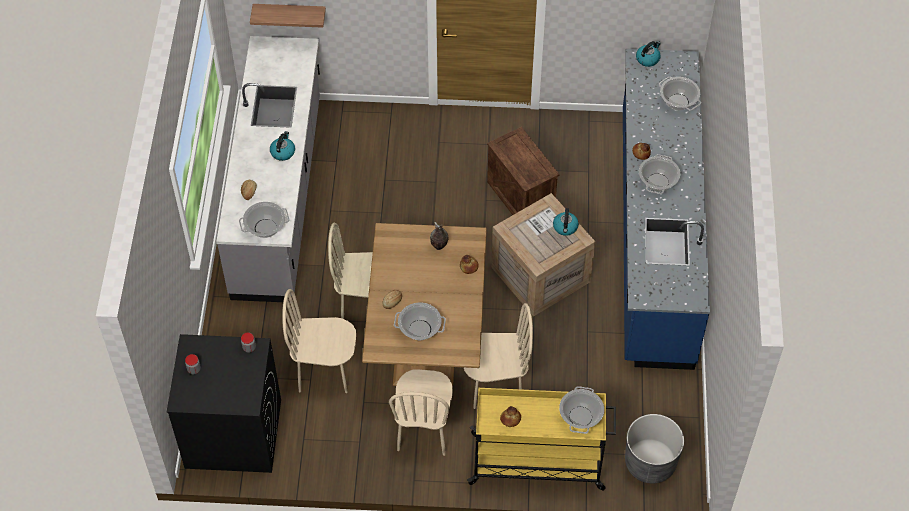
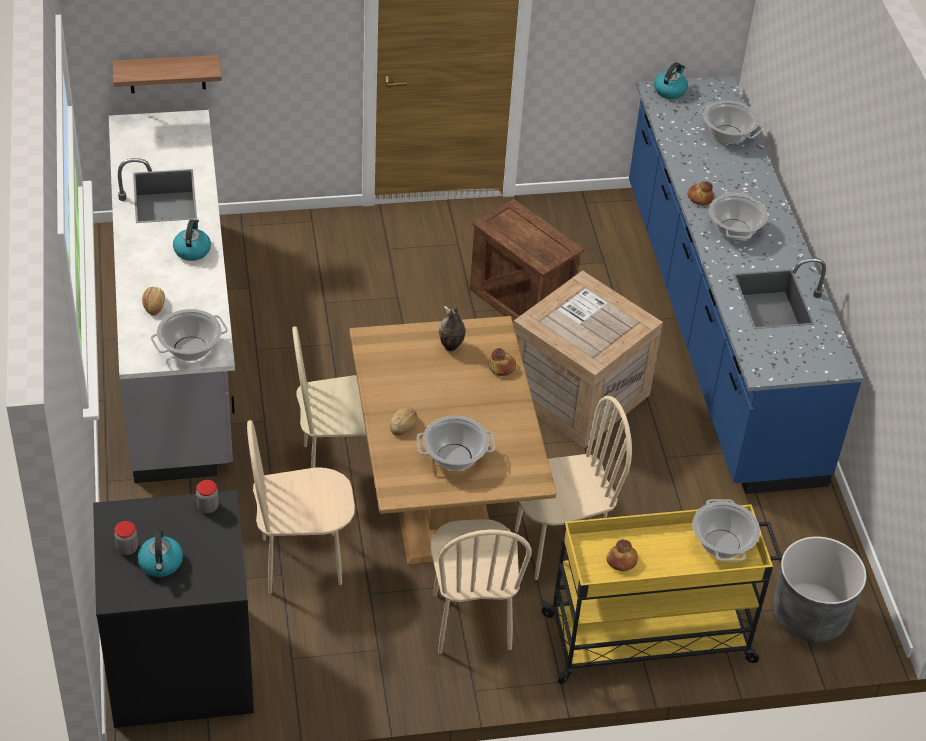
camera: 15 degrees left, 10 degrees down
kettle [553,208,579,236] -> kettle moved to [137,529,183,577]

